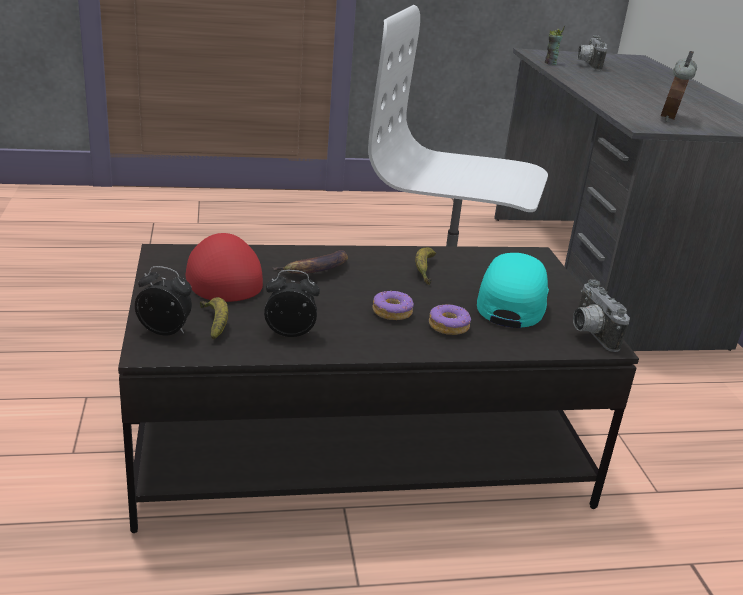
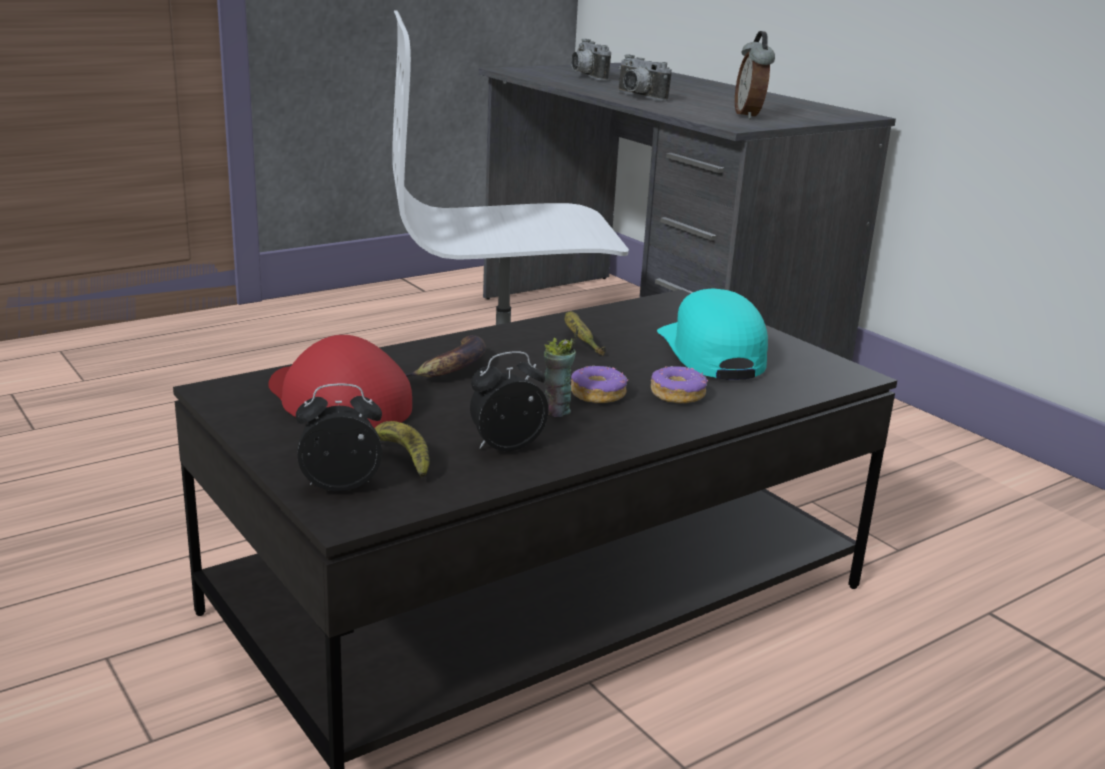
camera: 25 degrees left, 5 degrees down
cup [545,26,565,65] -> cup moved to [544,329,578,417]
camera [573,279,630,352] -> camera moved to [618,54,672,101]

